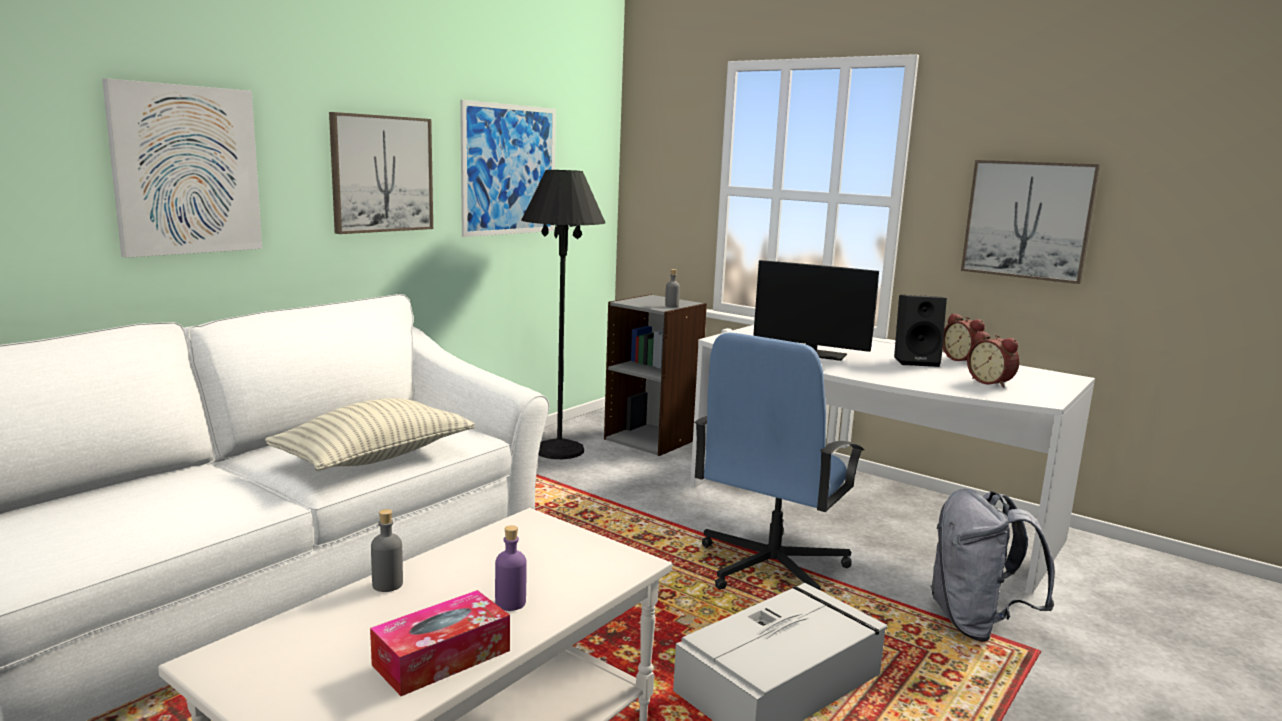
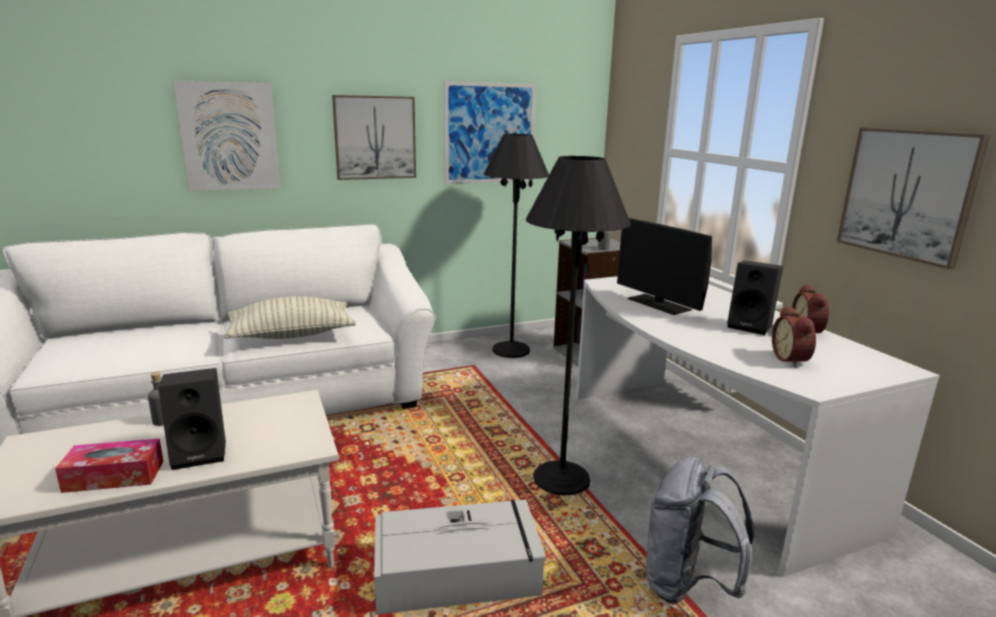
camera: 30 degrees right, 5 degrees up
purple bottle [495,525,527,611] -> black speaker [158,368,226,470]
blue office chair [694,332,864,590] -> black floor lamp [526,156,631,495]

